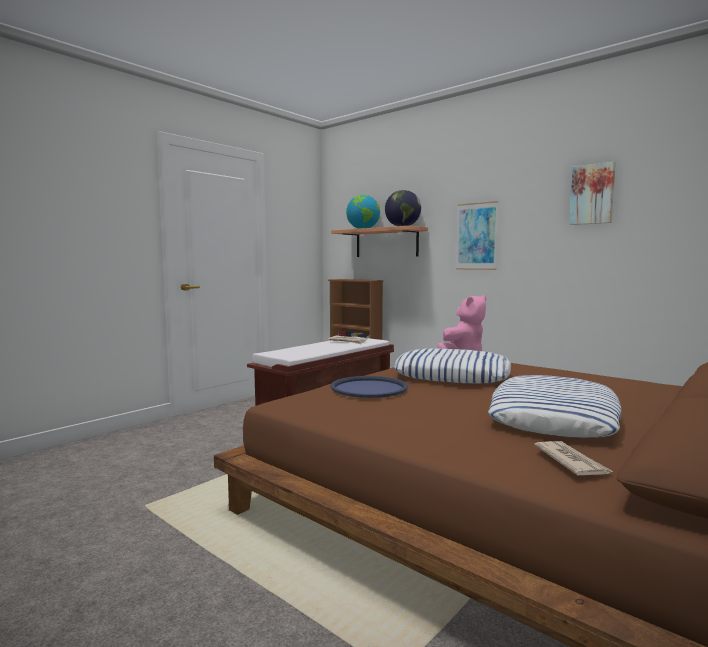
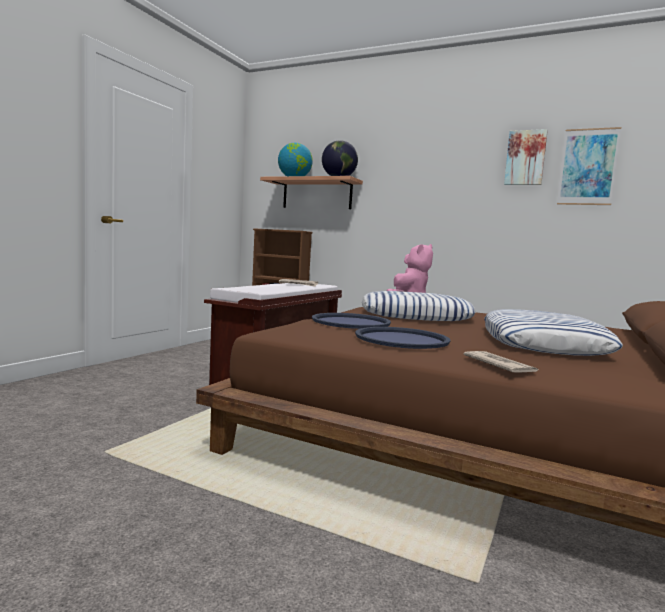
camera: 15 degrees left, 0 degrees up
picture [456,201,499,270] -> picture moved to [557,127,621,205]
newspaper [534,441,614,475] -> newspaper moved to [464,351,538,373]
none -> blue tray [355,327,451,349]

